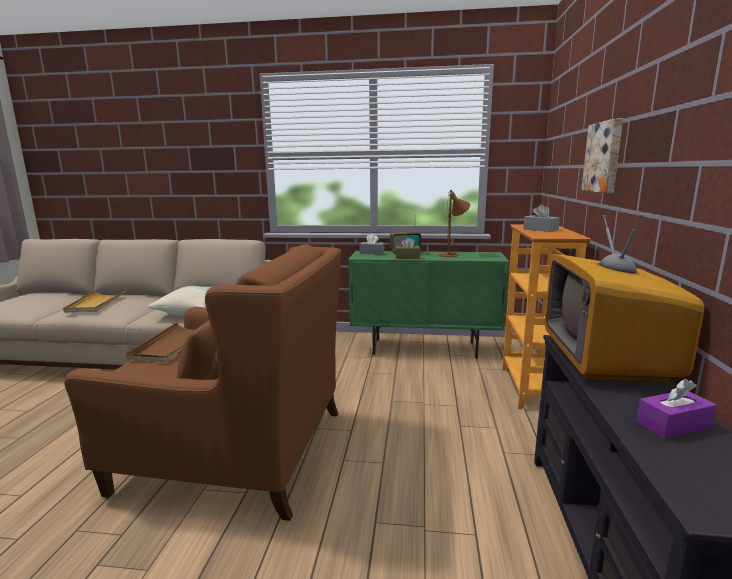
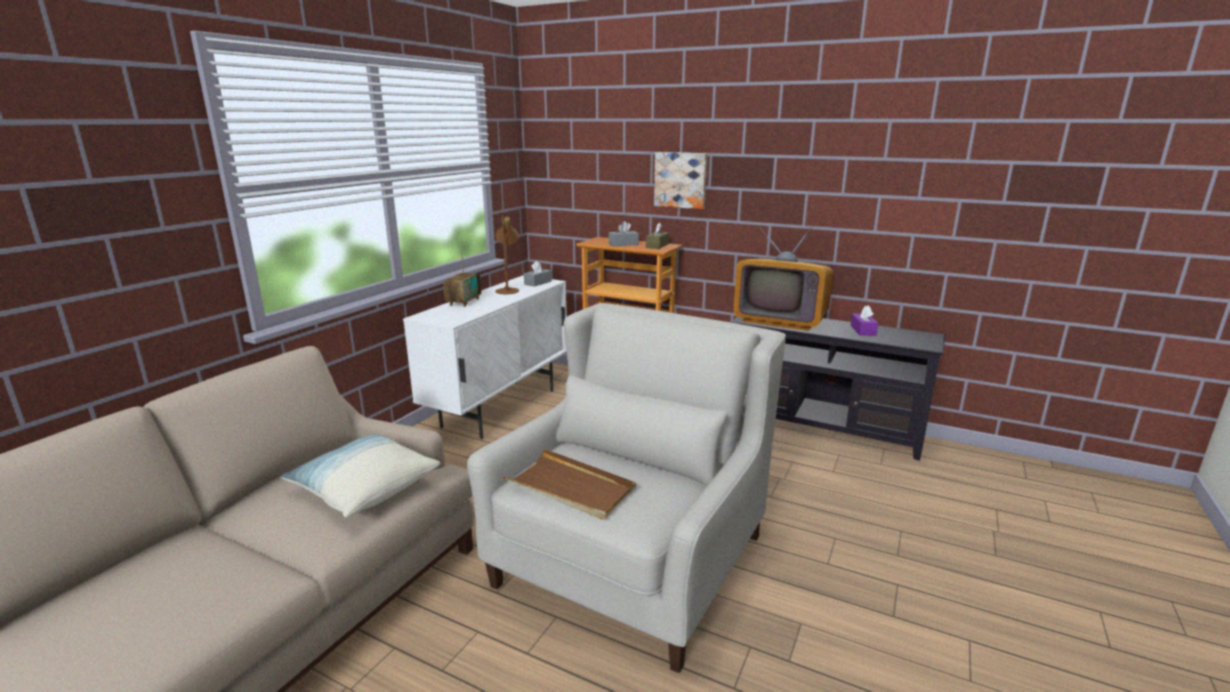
camera: 70 degrees left, 5 degrees up
beige tray [63,290,127,313] -> none
brown armchair [64,244,342,521] -> white armchair [467,303,786,673]
green cabinet [348,251,510,359] -> white cabinet [403,275,567,439]
grey tissue box [360,234,385,254] -> grey tissue box moved to [524,261,552,287]
brown tissue box [396,237,420,259] -> brown tissue box moved to [646,223,669,249]

